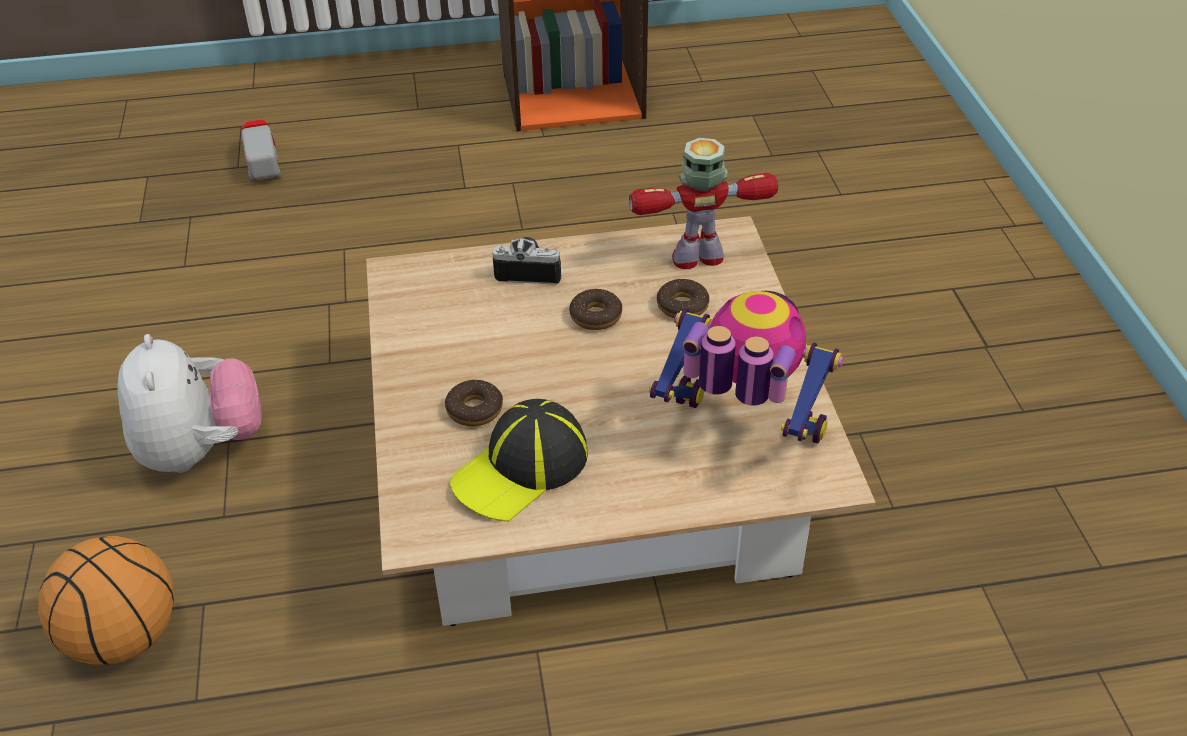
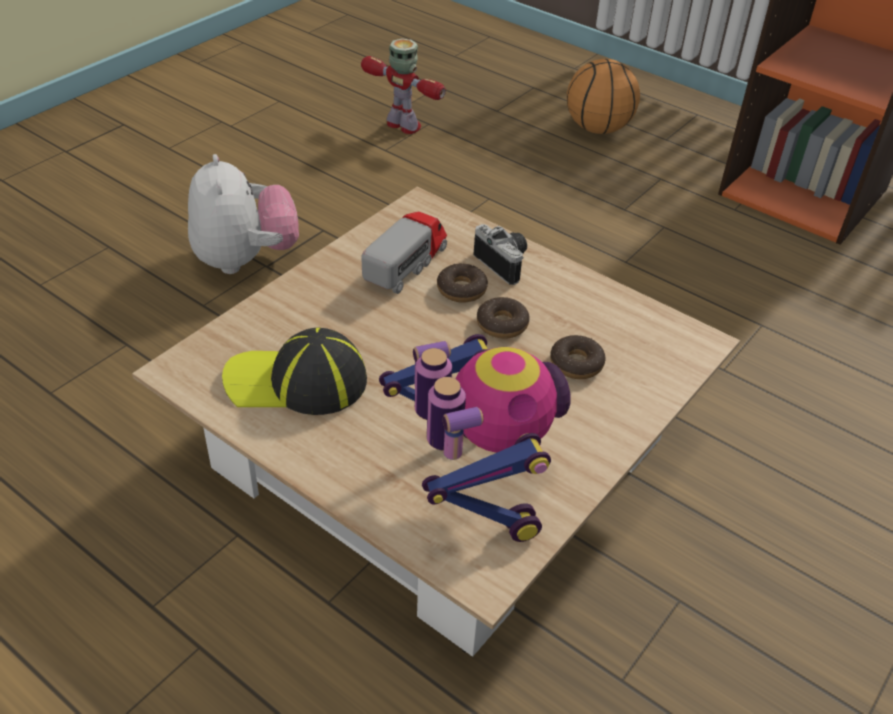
camera: 45 degrees right, 0 degrees up
basketball [38,536,174,665] -> basketball moved to [567,59,640,134]
plush toy [117,334,261,473] -> plush toy turned 45 degrees counterclockwise [188,154,299,274]
toy truck [242,119,281,182] -> toy truck moved to [361,211,447,294]
donut [445,380,503,426] -> donut moved to [437,263,488,303]
toy robot [629,138,778,269] -> toy robot moved to [361,39,446,134]

